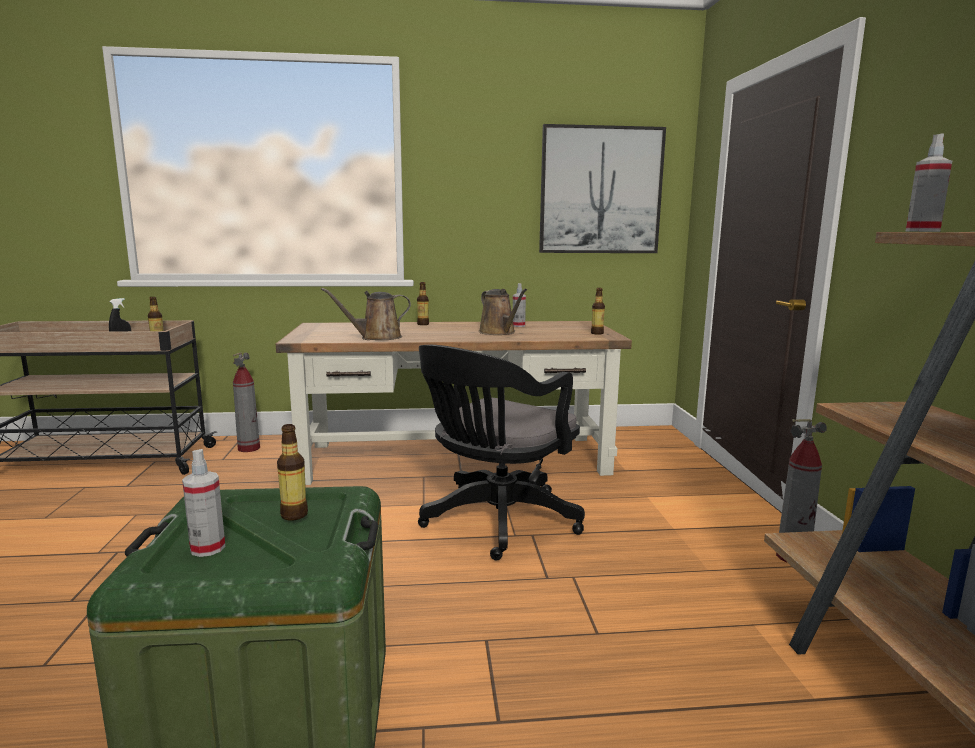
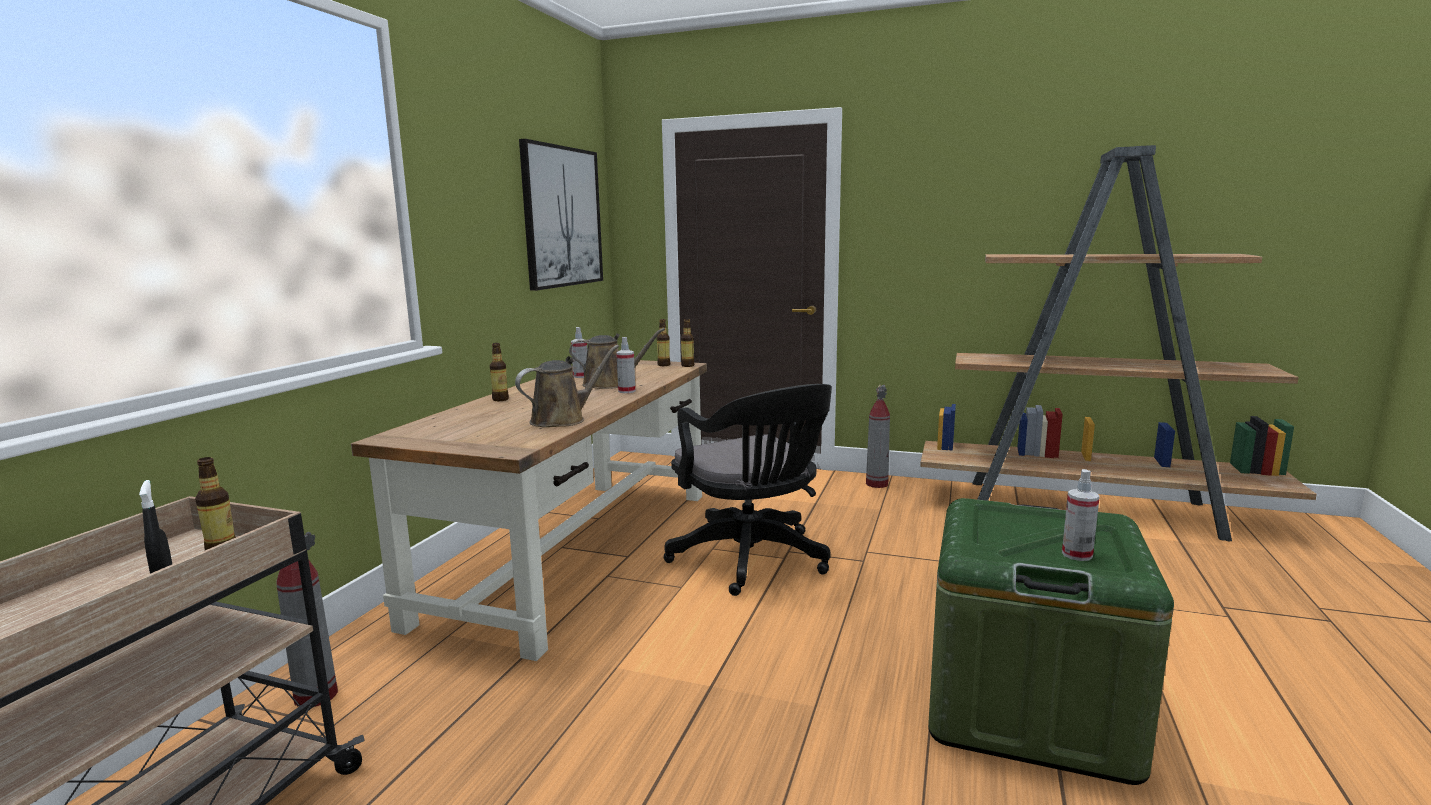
camera: 65 degrees left, 0 degrees up
bottle [277,424,308,521] -> bottle moved to [681,319,694,367]
brown watering can [321,288,411,340] -> brown watering can turned 135 degrees counterclockwise [515,345,619,427]
spray bottle [905,134,952,232] -> spray bottle moved to [616,337,635,393]

